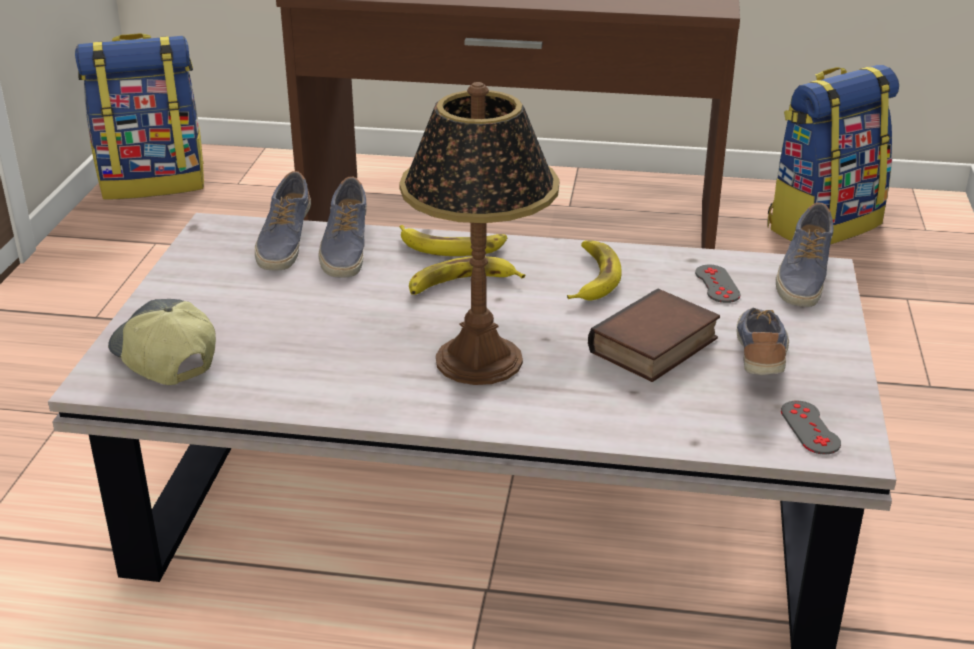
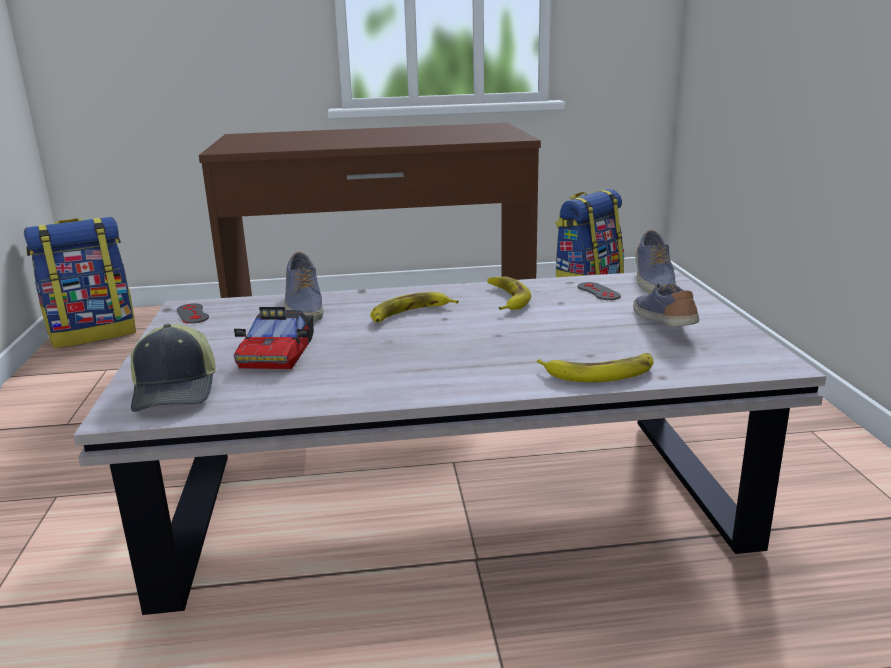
camera: 15 degrees left, 10 degrees down
cap [108,299,216,385] -> cap turned 135 degrees counterclockwise [131,324,216,412]
shoe [255,171,311,270] -> none
table lamp [399,82,560,385] -> none
banana [400,225,507,256] -> banana moved to [537,353,654,382]
book [588,289,720,382] -> none
grey game controller [781,400,841,455] -> grey game controller moved to [177,303,209,324]
none -> toy car [234,307,314,369]

